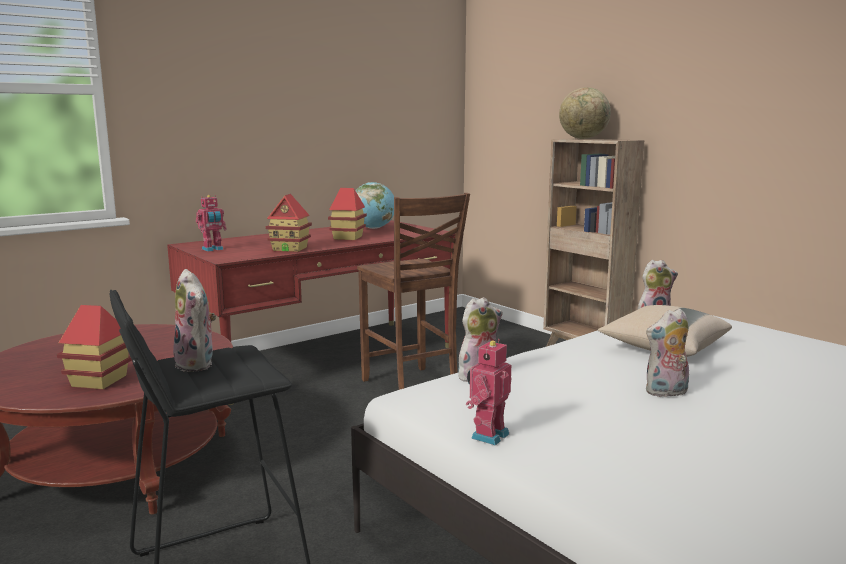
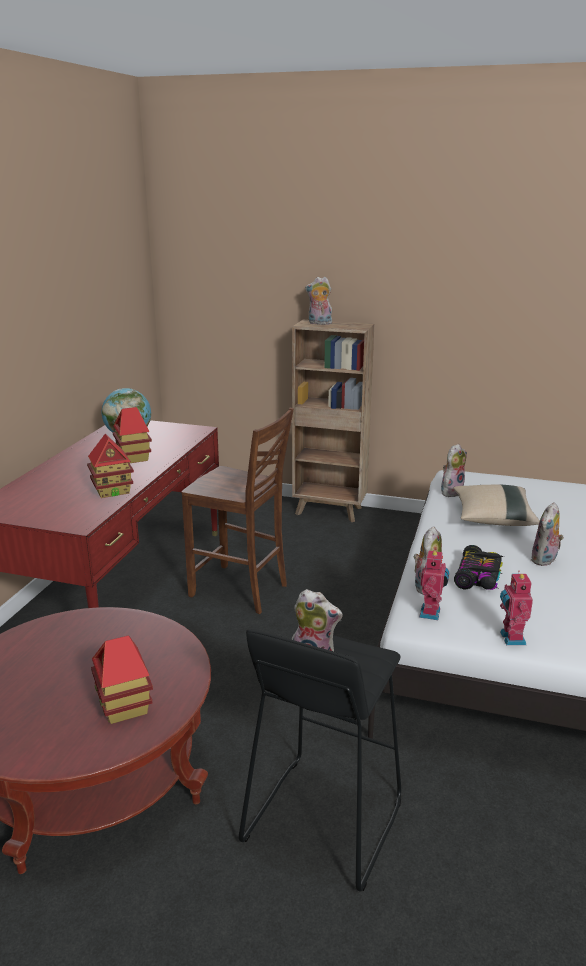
camera: 35 degrees left, 10 degrees up
toy robot [196,195,227,252] -> toy robot moved to [419,548,449,620]
globe [559,87,611,139] -> plush toy [305,277,332,325]
none -> toy car [454,545,504,590]

